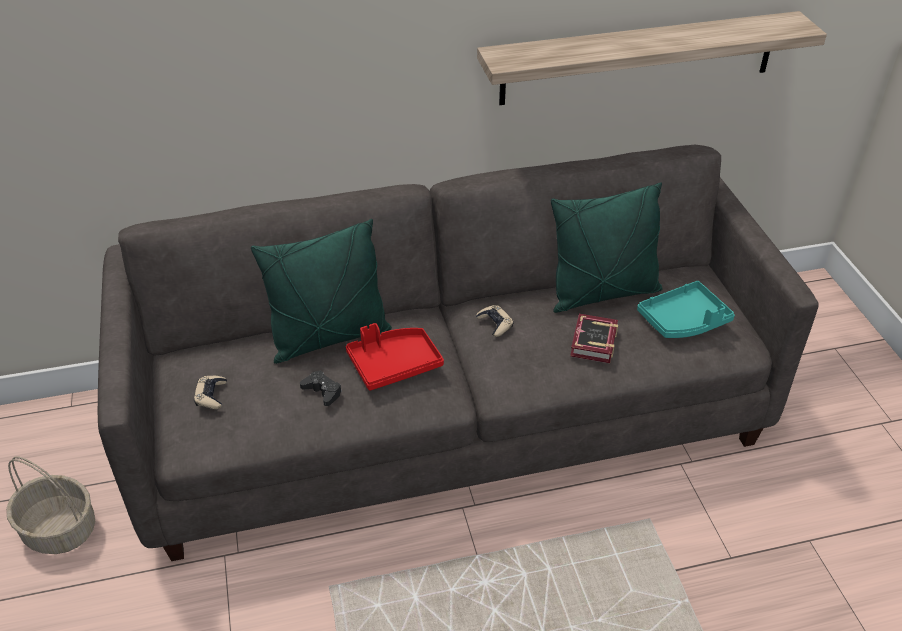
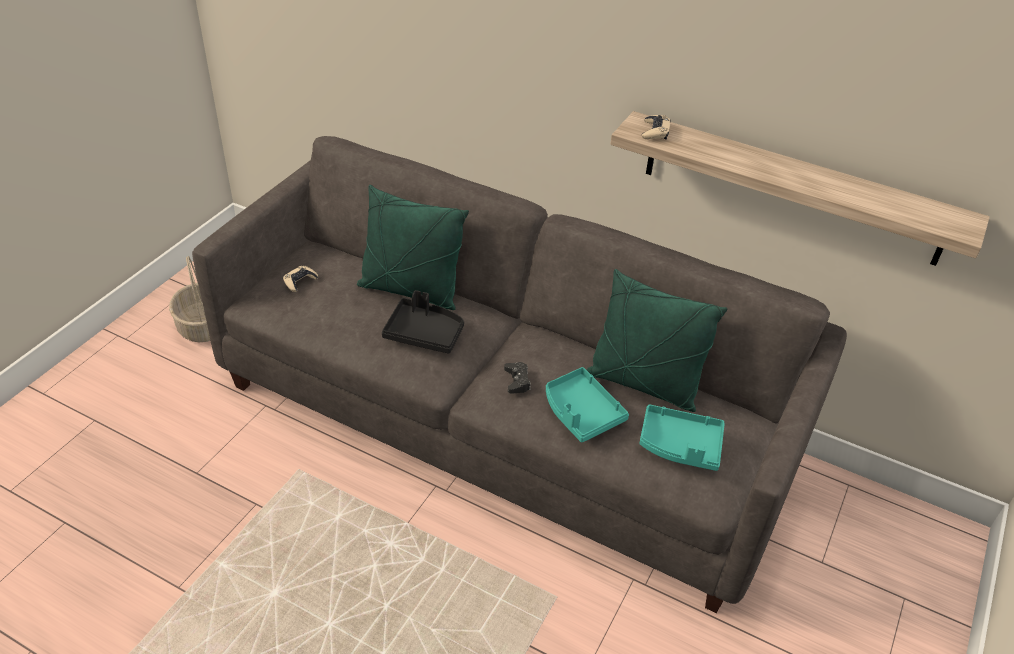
camera: 40 degrees right, 0 degrees up
black game controller [300,370,342,406] -> black game controller moved to [504,362,531,394]
red tray [346,323,444,391] -> black tray [382,290,464,354]
beige game controller [476,305,513,337] -> beige game controller moved to [642,115,671,140]
book [570,314,618,363] -> turquoise tray [546,367,629,443]

